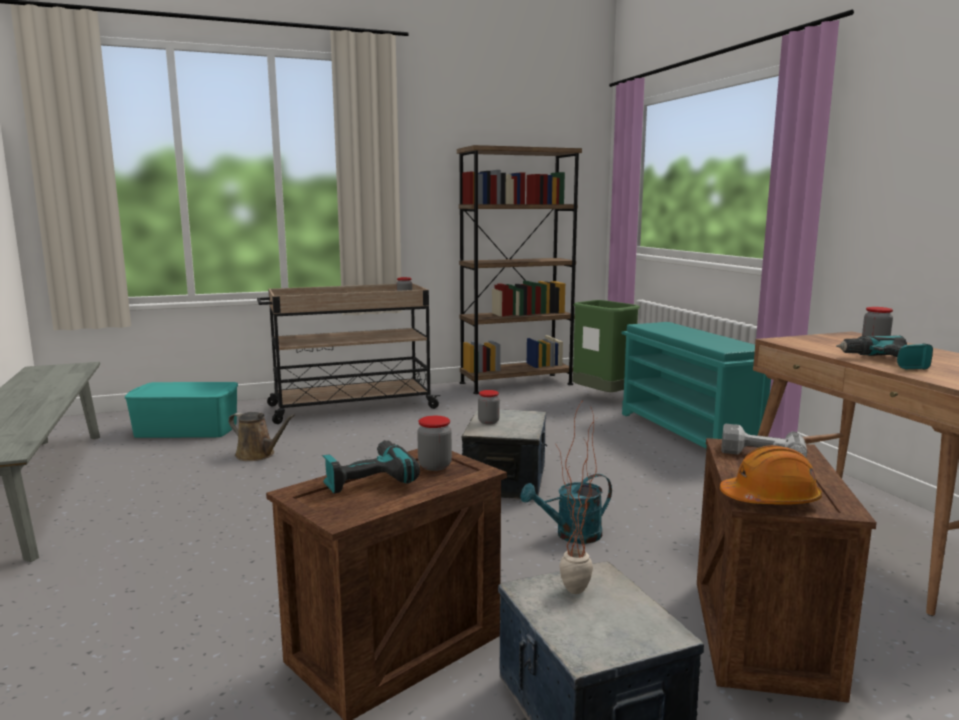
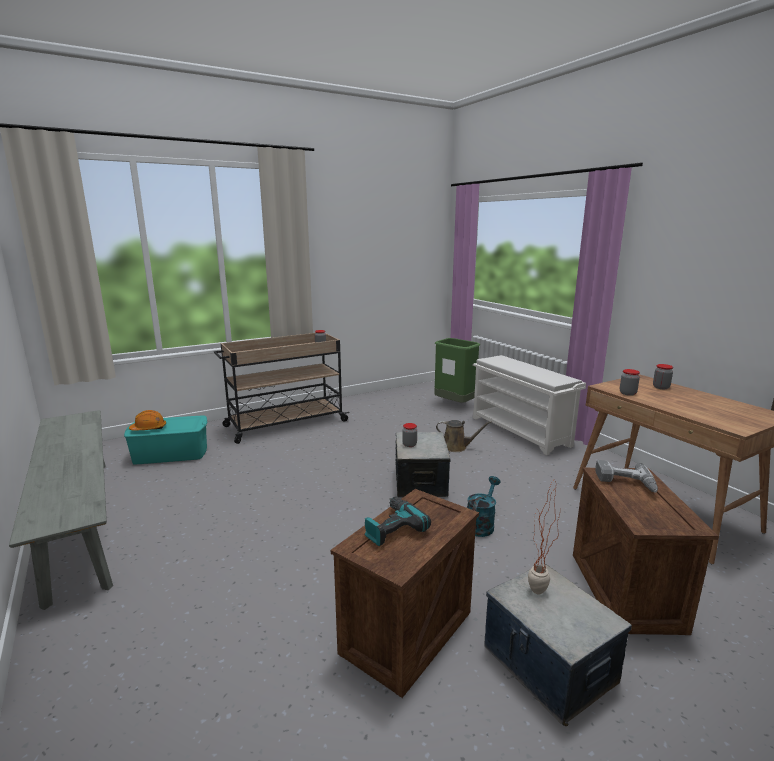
camera: 10 degrees left, 5 degrees up
brown watering can [229,412,295,461] -> brown watering can moved to [436,420,492,452]
jar [417,416,452,471] -> jar moved to [620,369,640,396]
brown bookcase [457,145,582,394] -> none
turquoise watering can [520,474,612,544] -> turquoise watering can turned 150 degrees clockwise [467,476,501,537]
turquoise shoe rack [622,322,771,449] -> white shoe rack [473,355,586,455]
orange hard hat [720,445,822,505] -> orange hard hat moved to [129,410,166,430]
power drill [836,335,933,370] -> none

